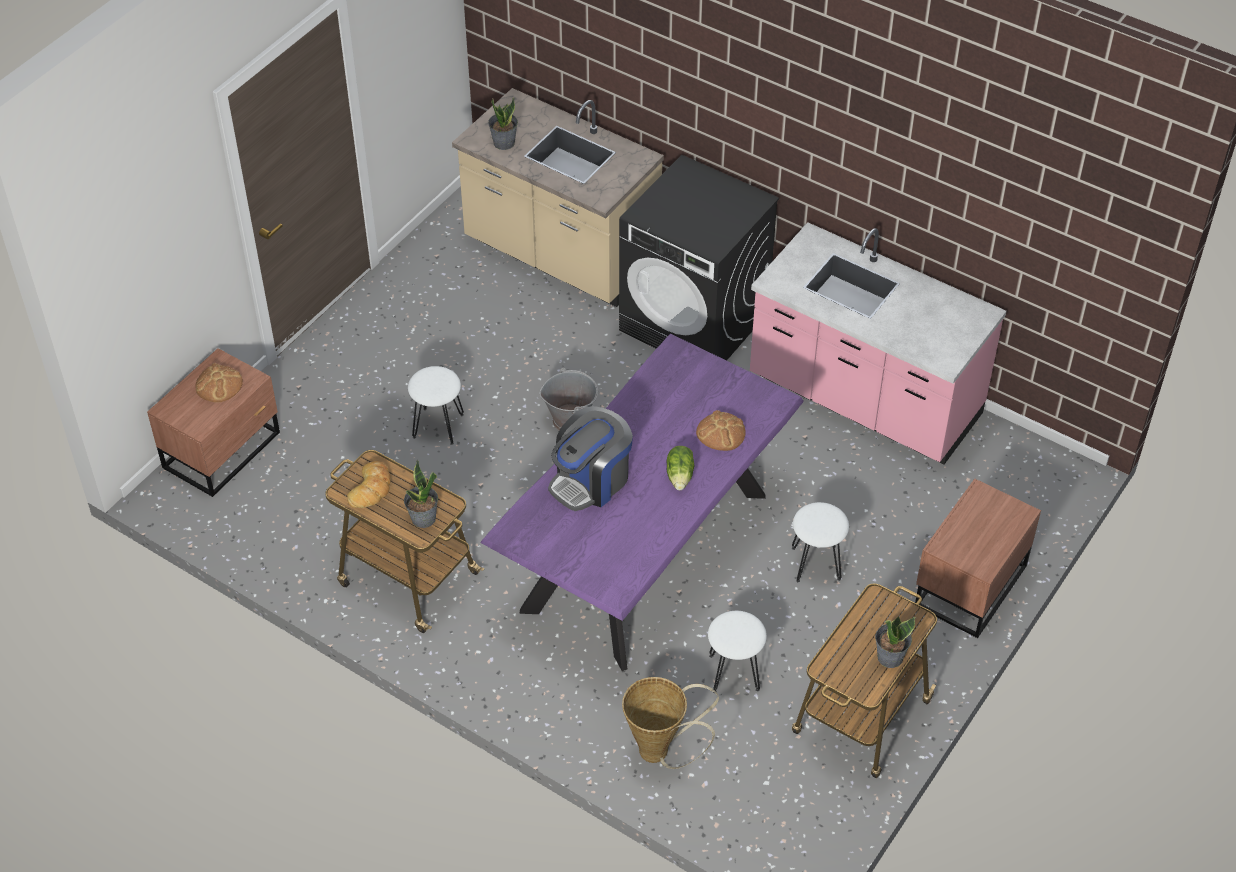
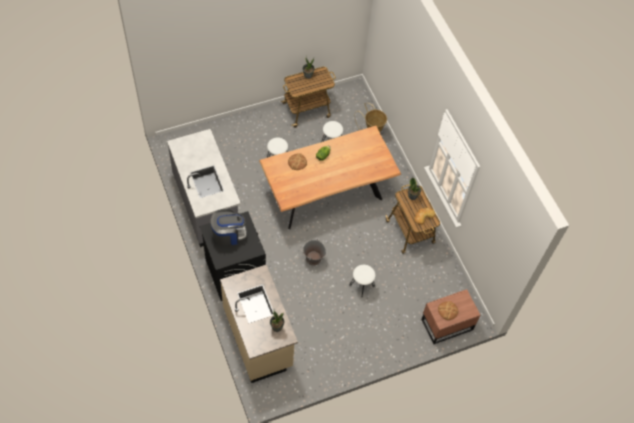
camera: 150 degrees left, 10 degrees up
purple dining table [480,334,804,671] -> brown dining table [259,126,401,229]
coffee machine [548,406,633,511] -> coffee machine moved to [211,209,247,245]
pink counter [750,222,1006,464] -> grey counter [167,129,241,247]
brown nightstand [915,479,1041,638] -> none

